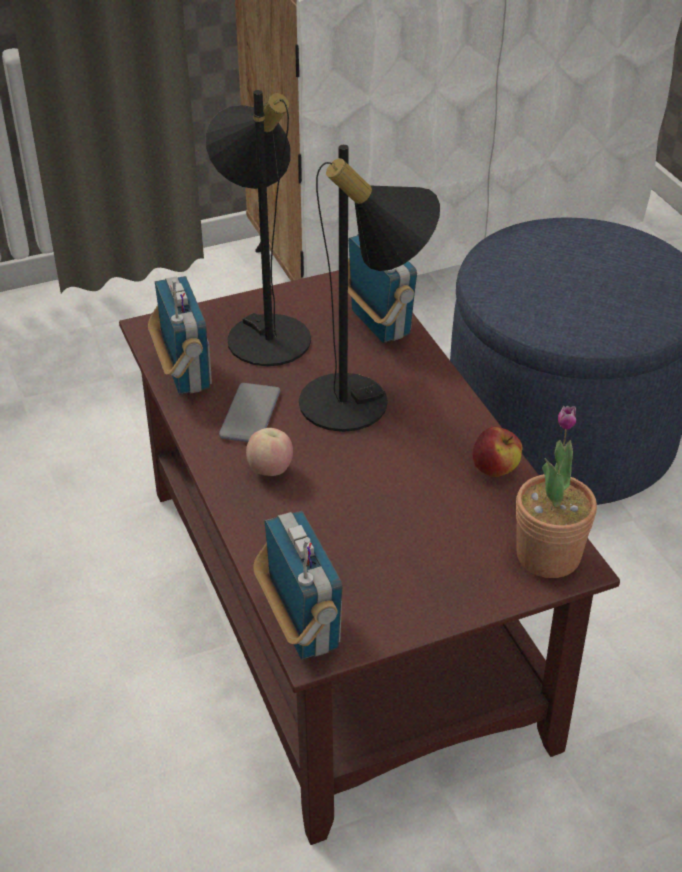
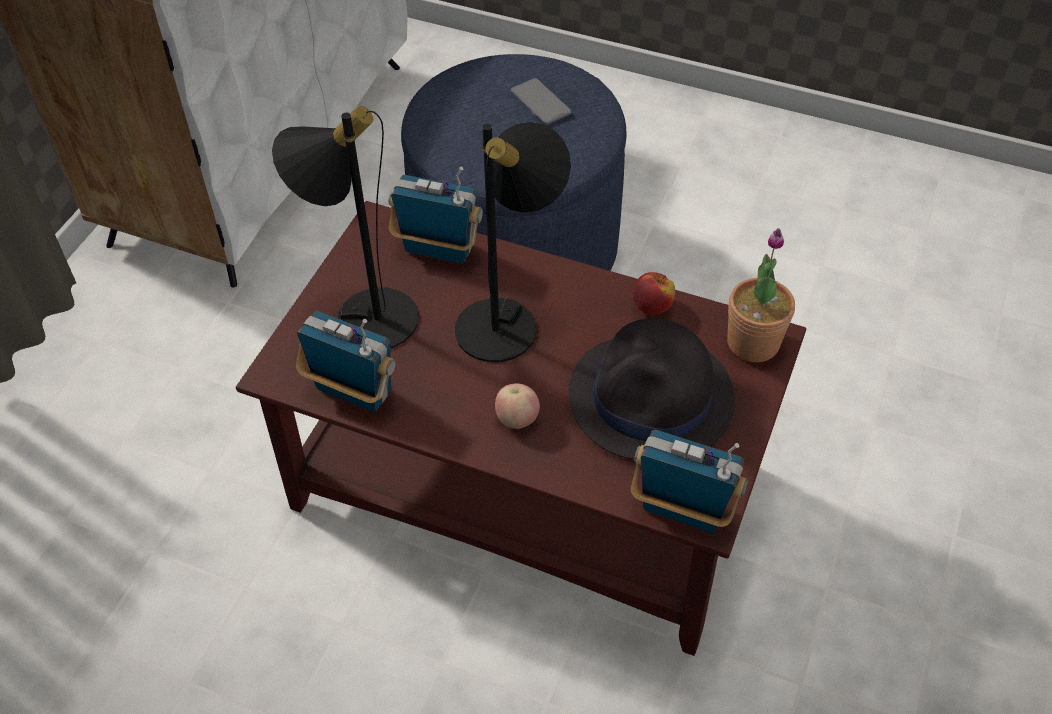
camera: 45 degrees left, 10 degrees up
phone [219,383,280,442] -> phone moved to [511,78,571,125]
none -> black hat [569,318,735,459]

